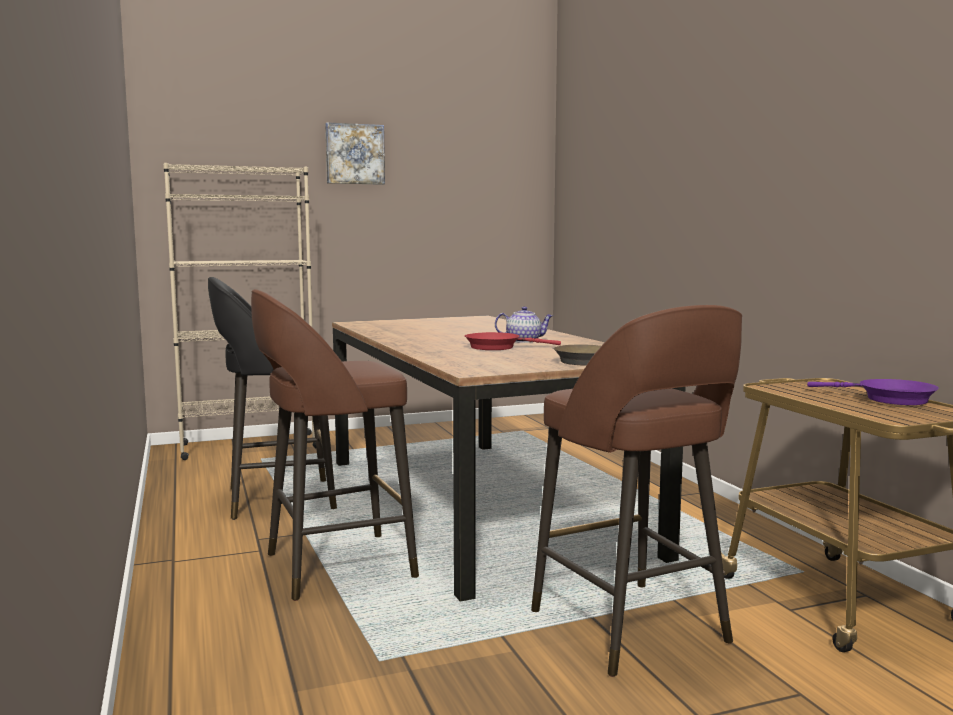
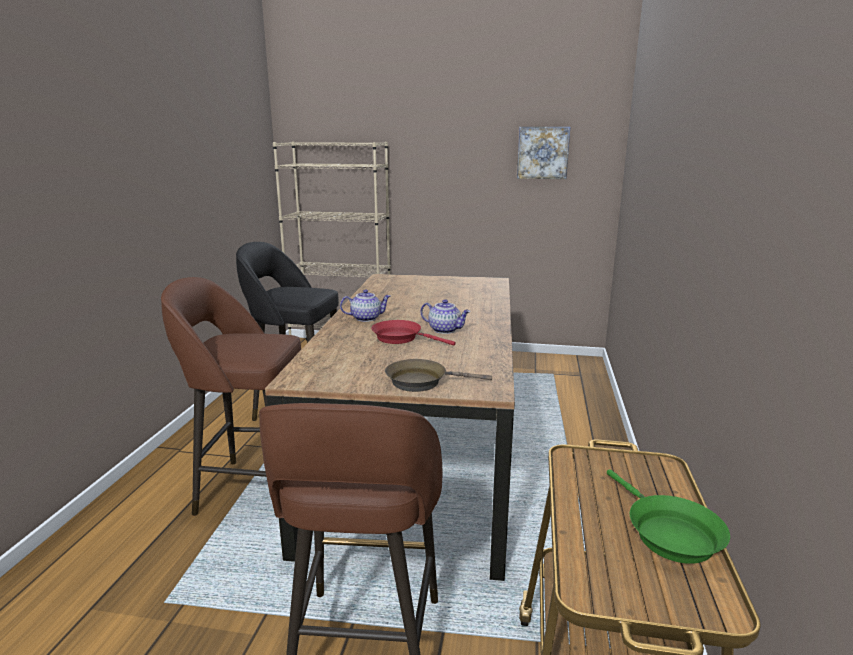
camera: 30 degrees right, 10 degrees up
picture [325,122,385,185] -> picture moved to [517,127,570,179]
purple frying pan [807,379,939,405] -> green frying pan [607,469,730,564]
none -> teapot [340,289,390,322]

